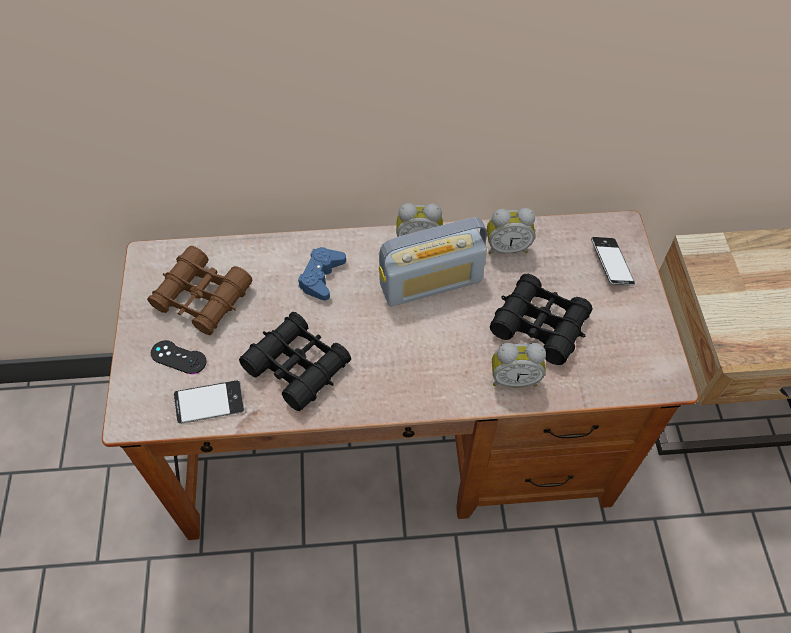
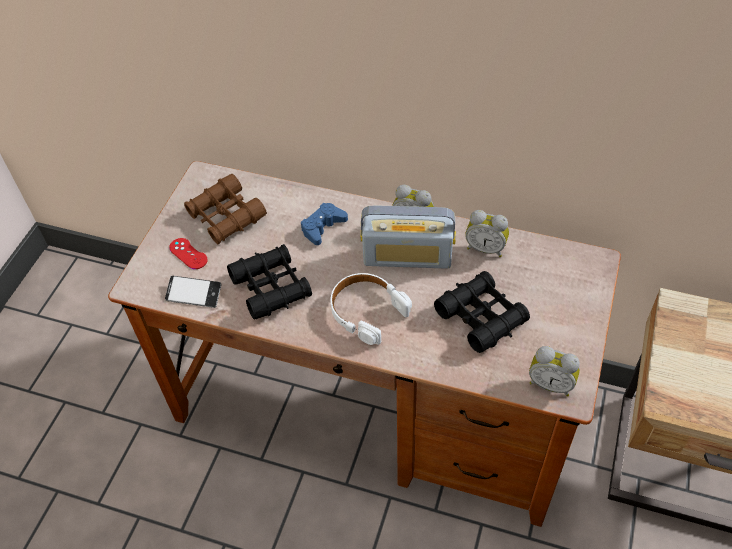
camera: 25 degrees right, 5 degrees down
black game controller [151,340,207,374] -> red game controller [169,238,208,269]
alarm clock [492,343,546,388] -> alarm clock moved to [529,346,580,397]
phone [591,237,635,286] -> none
none -> white headphones [331,273,412,345]

